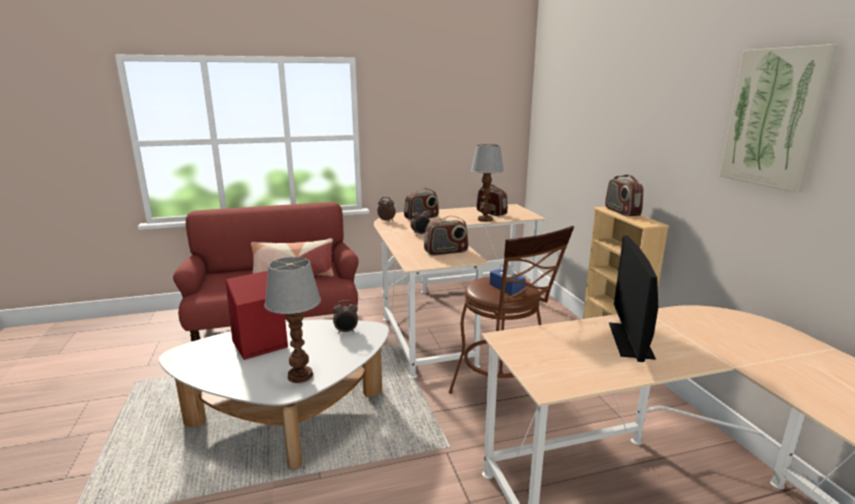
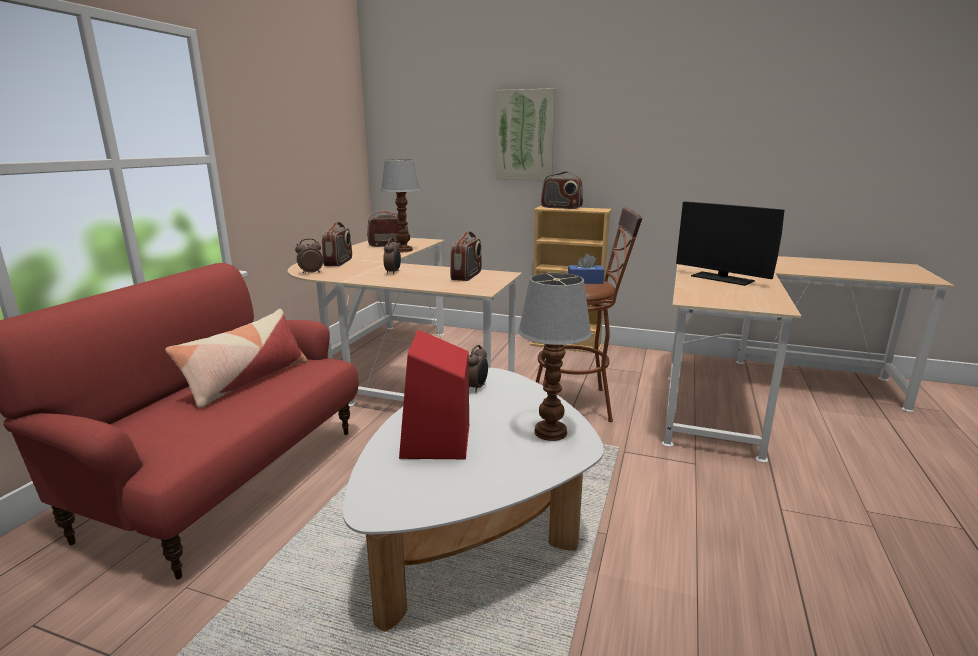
camera: 55 degrees left, 0 degrees up
picture [719,44,839,192] -> picture moved to [496,88,556,180]

